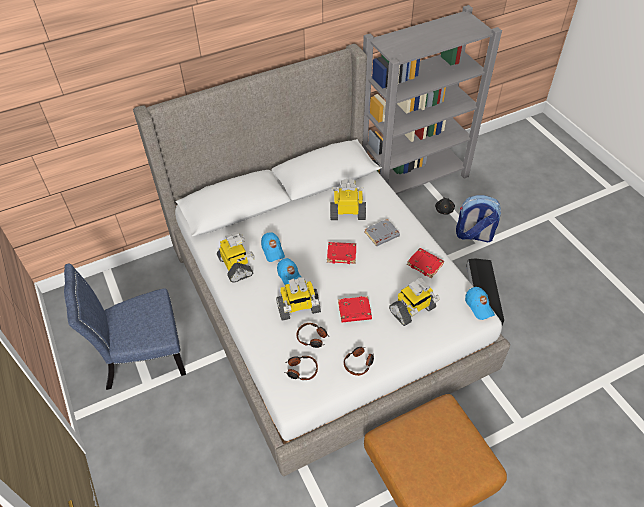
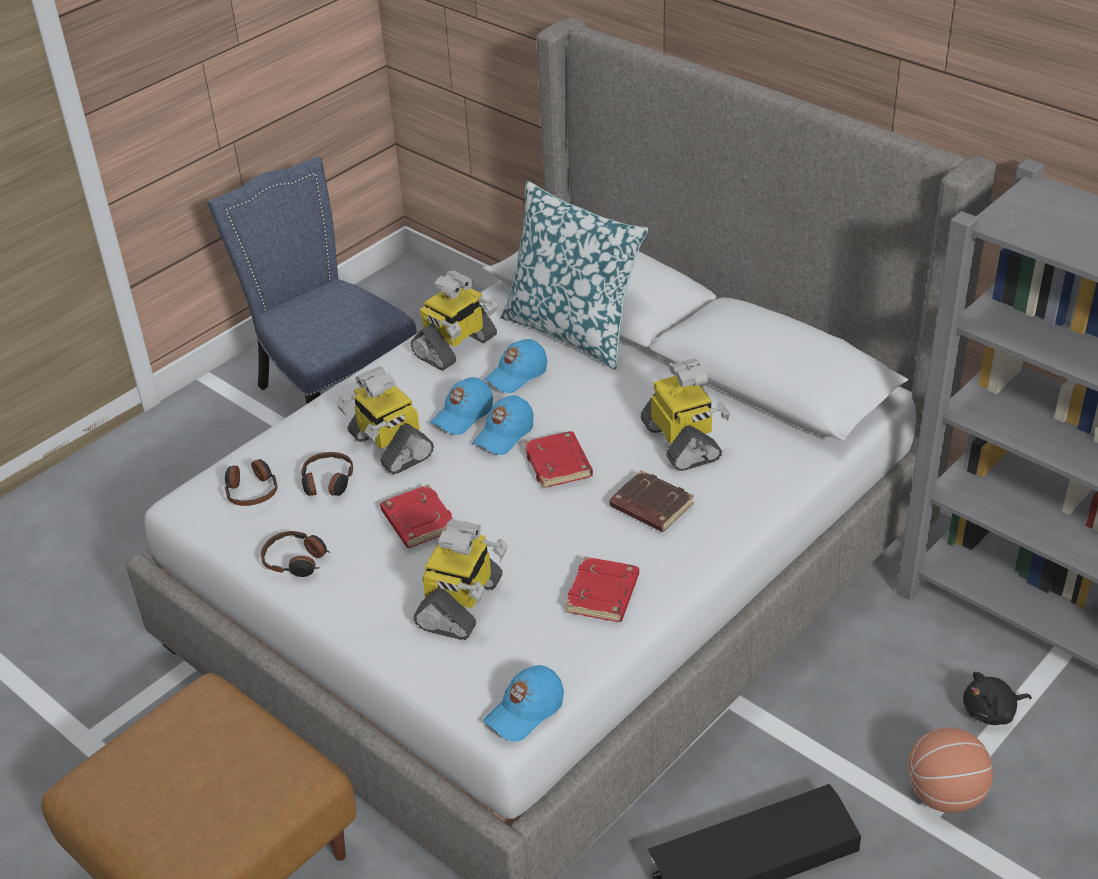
camera: 70 degrees right, 10 degrees down
grey book [364,219,400,246] -> brown book [609,470,694,532]
toy robot [389,278,440,326] -> toy robot turned 105 degrees counterclockwise [413,519,508,640]
backpack [456,195,501,242] -> basketball [908,728,993,813]
none -> blue cap [472,395,534,455]
none -> pillow [500,181,648,370]

